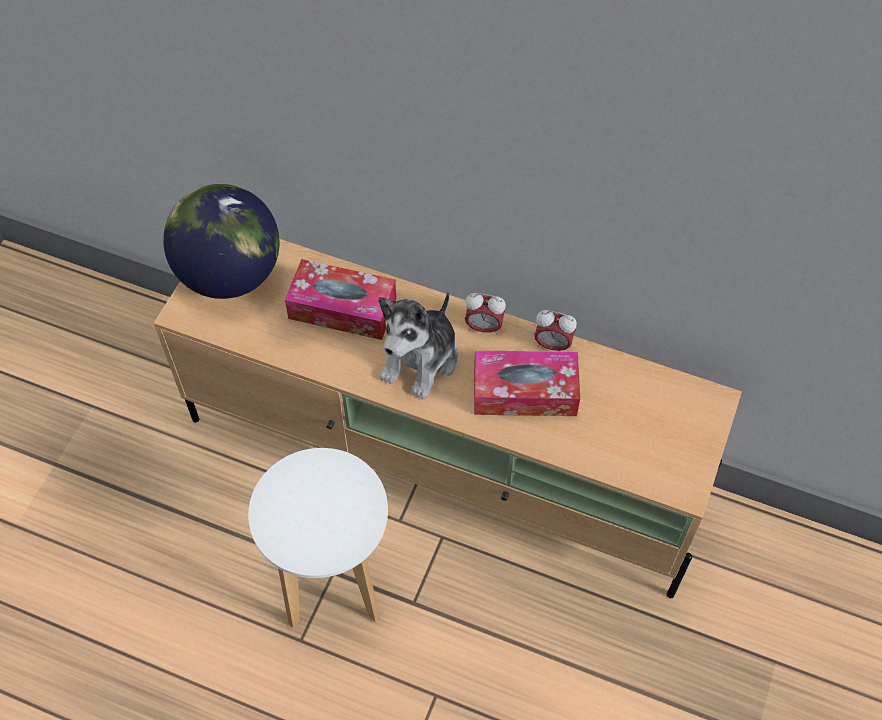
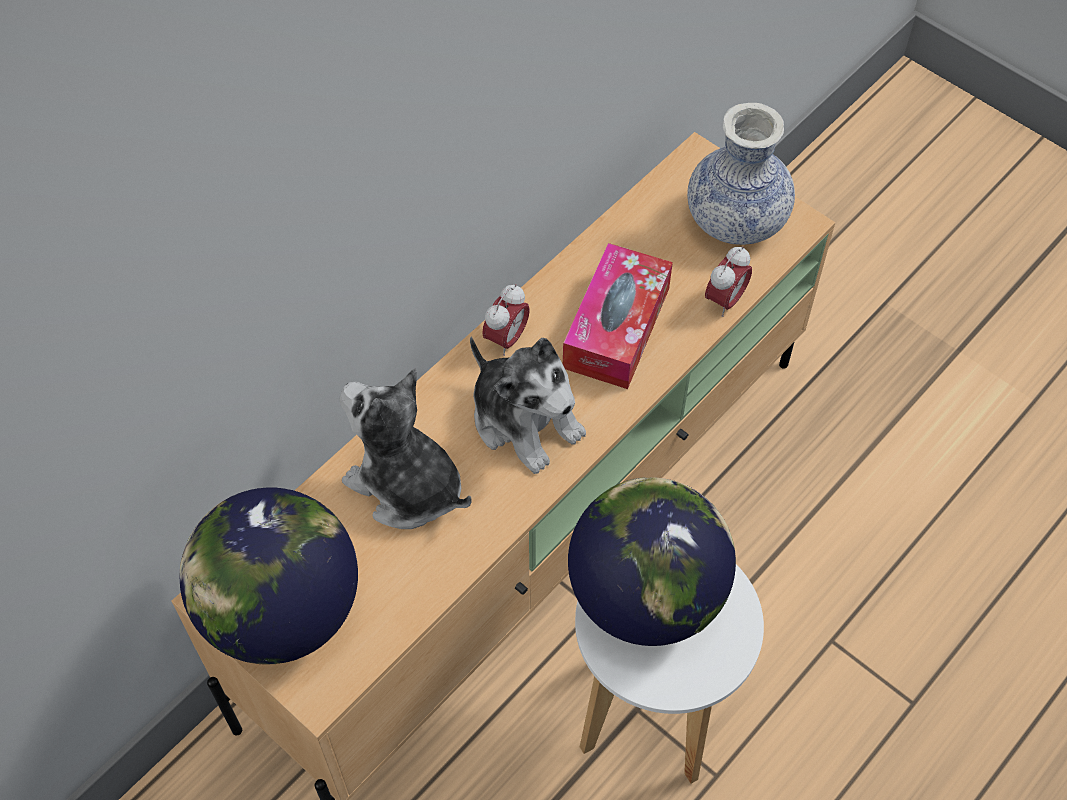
camera: 70 degrees left, 0 degrees up
tissue box [285,259,396,340] -> plush toy [340,368,472,529]
alarm clock [534,310,577,352] -> alarm clock moved to [705,246,752,317]
none -> globe [568,477,736,646]
none -> vase [687,103,795,245]

